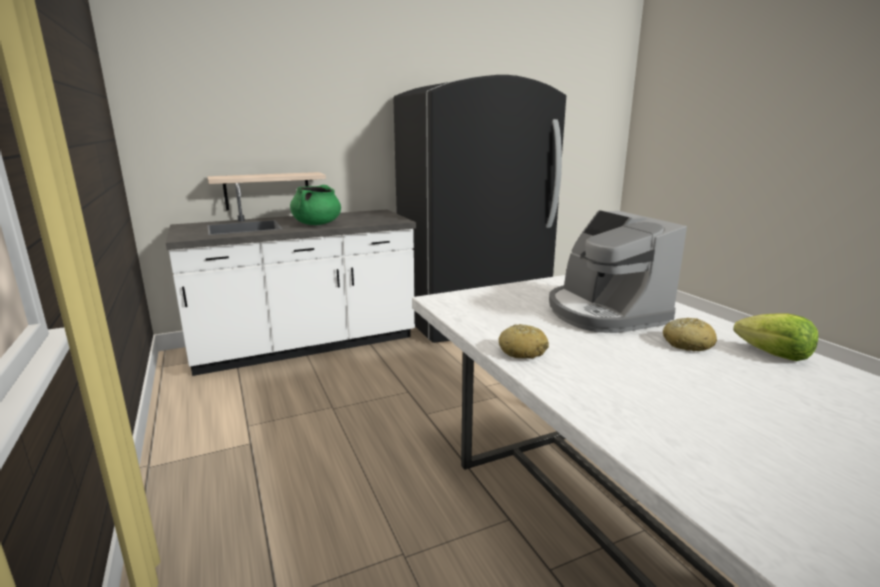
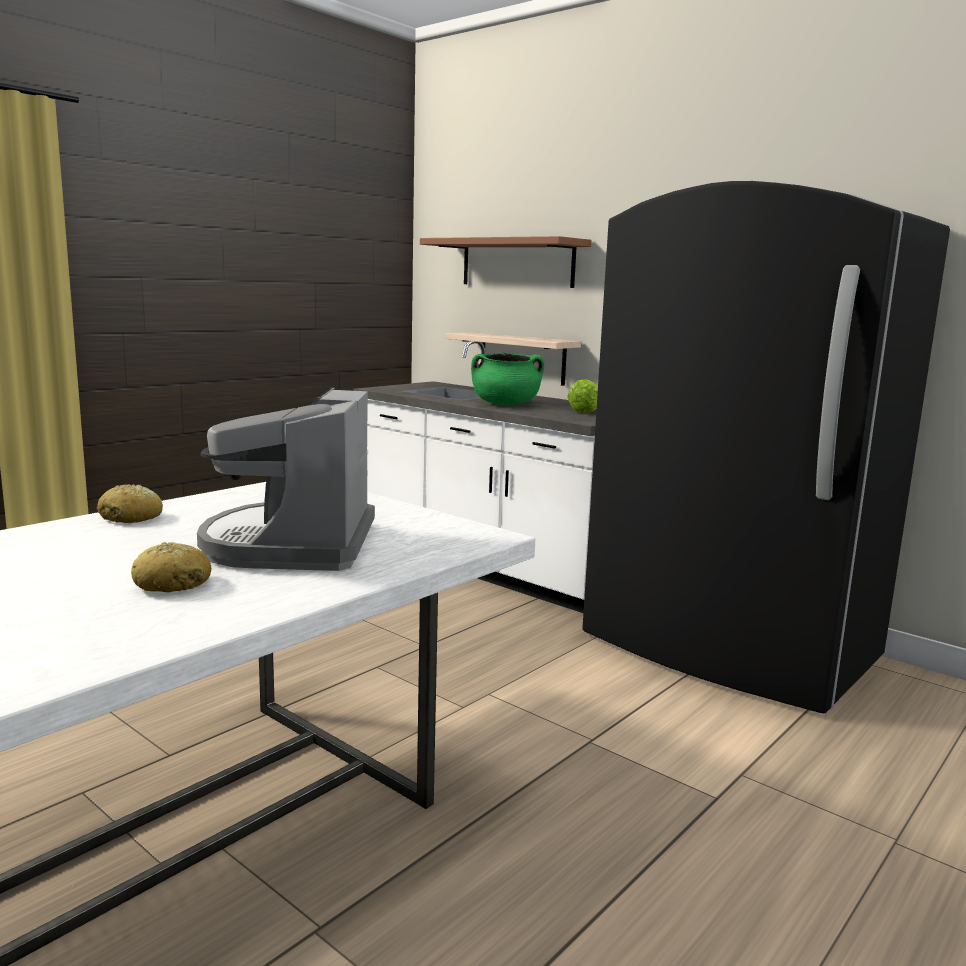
camera: 65 degrees right, 5 degrees down
coffee machine [549,210,687,333] -> coffee machine turned 45 degrees counterclockwise [197,388,375,571]
lettuce [733,313,818,361] -> lettuce moved to [567,379,598,413]
none -> brown shelf [420,236,591,288]

